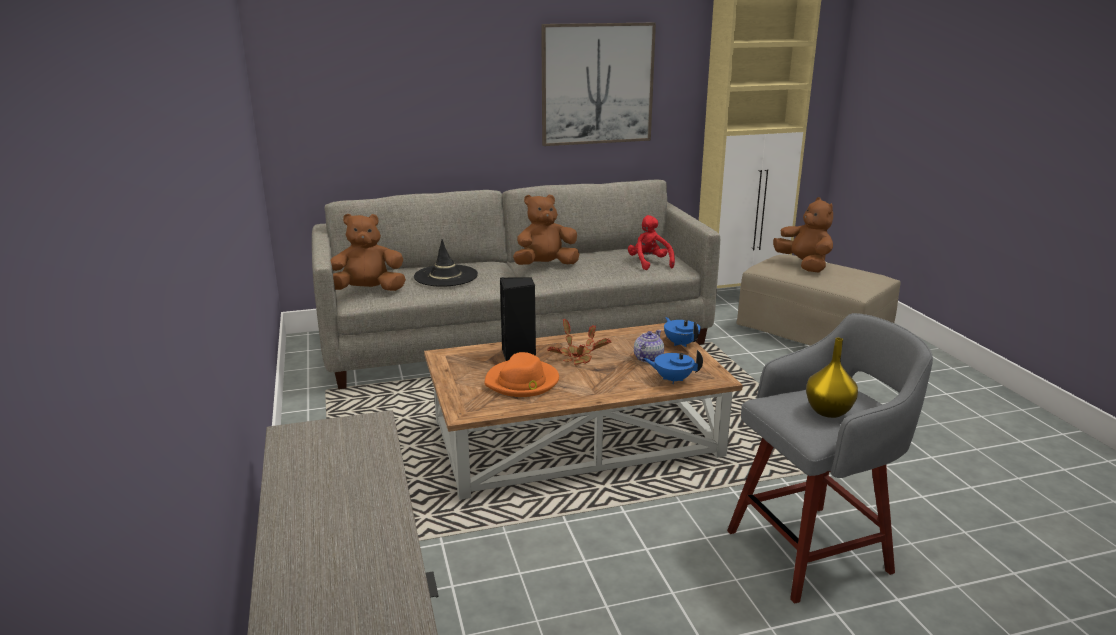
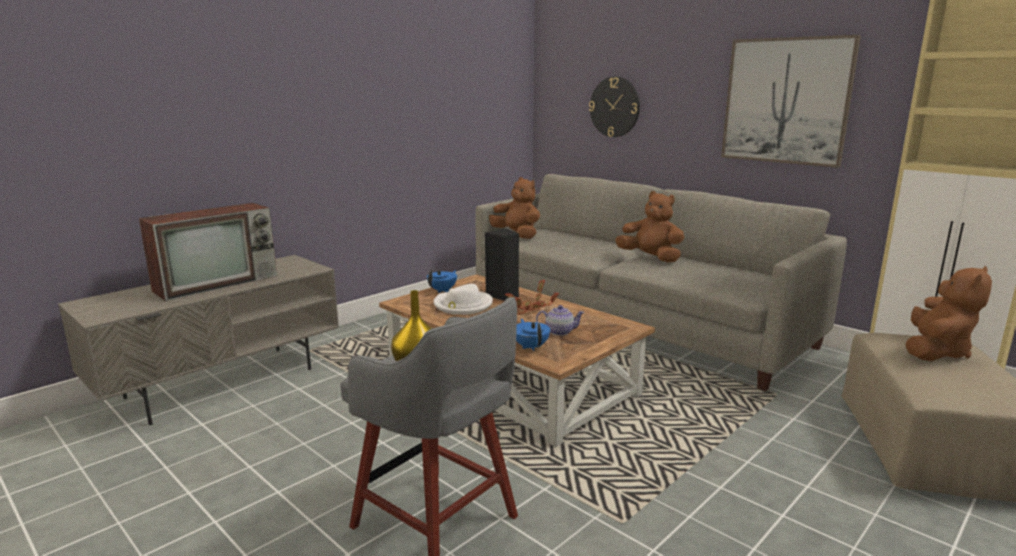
camera: 60 degrees right, 5 degrees down
black hat [414,239,478,287] -> none
orange hat [485,352,559,397] -> white hat [433,284,493,315]
red plush toy [628,215,675,270] -> none
blue teapot [664,317,700,347] -> blue teapot moved to [427,269,457,293]
none -> television [139,203,277,301]
none -> wall clock [589,77,640,137]

